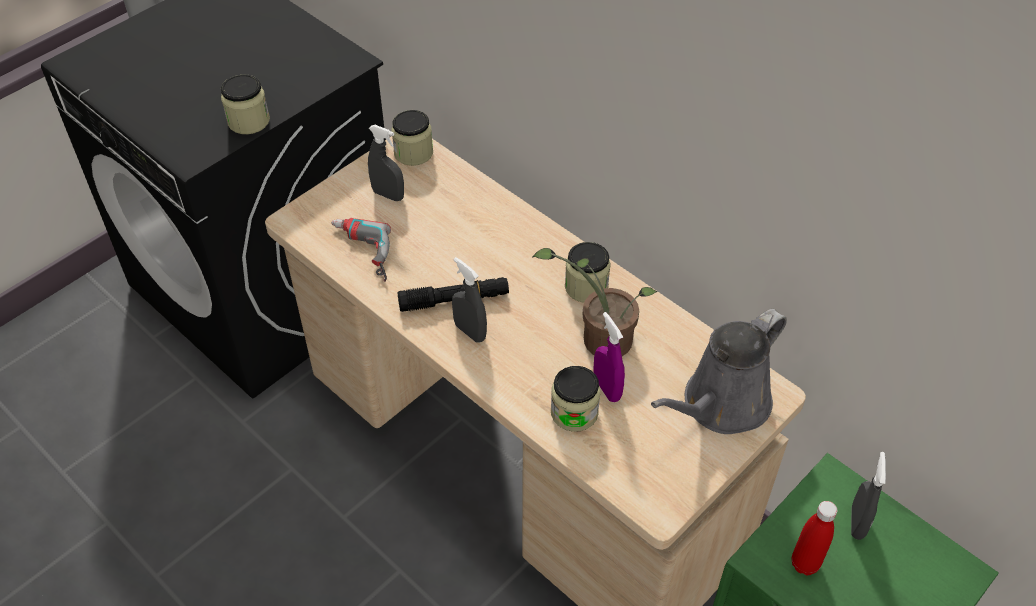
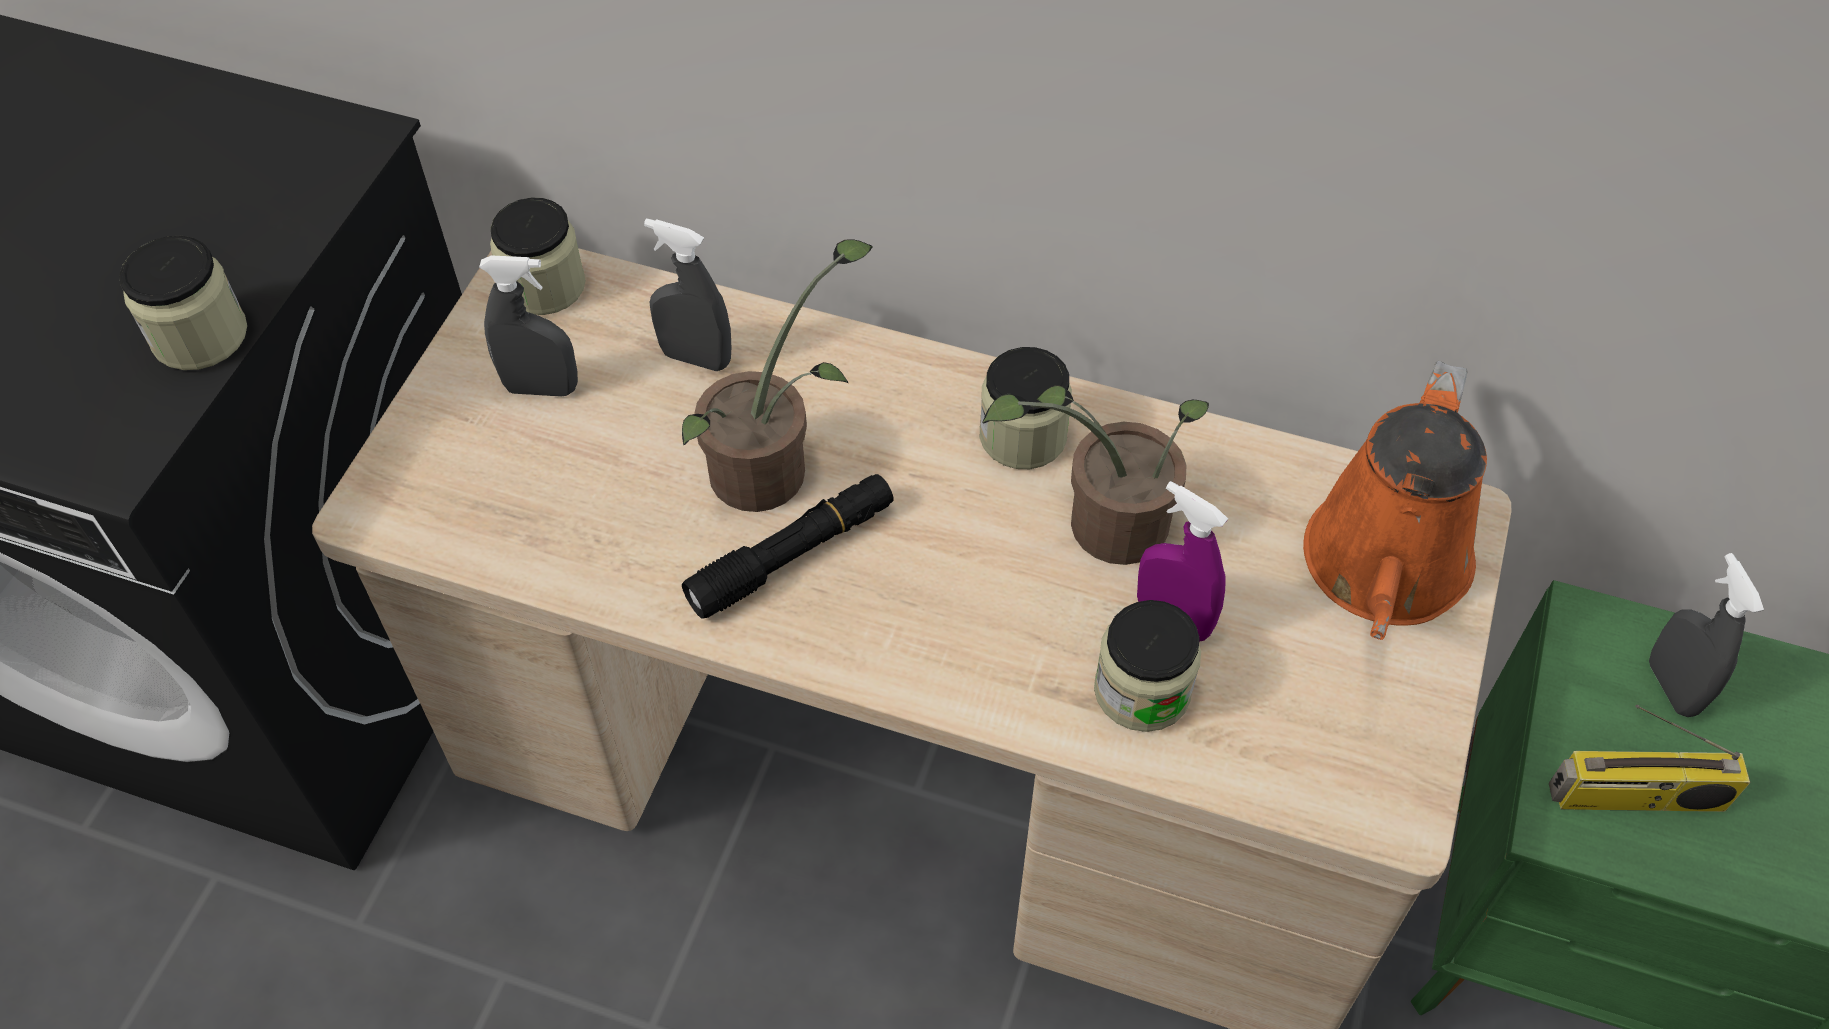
camera: 25 degrees left, 5 degrees up
power drill [331,218,391,282] -> none
grey spray bottle [452,257,487,343] -> grey spray bottle moved to [644,218,731,371]
grey watering can [651,309,787,434] -> orange watering can [1303,361,1487,640]
red bottle [792,501,837,575] -> radio [1549,705,1751,812]
none -> potted plant [682,239,873,512]

